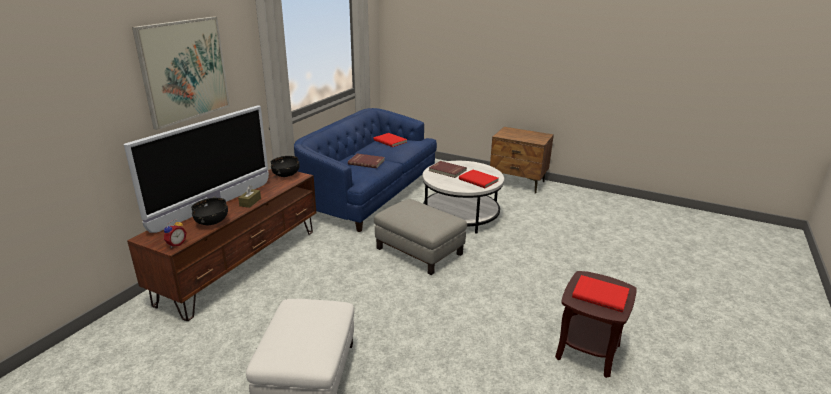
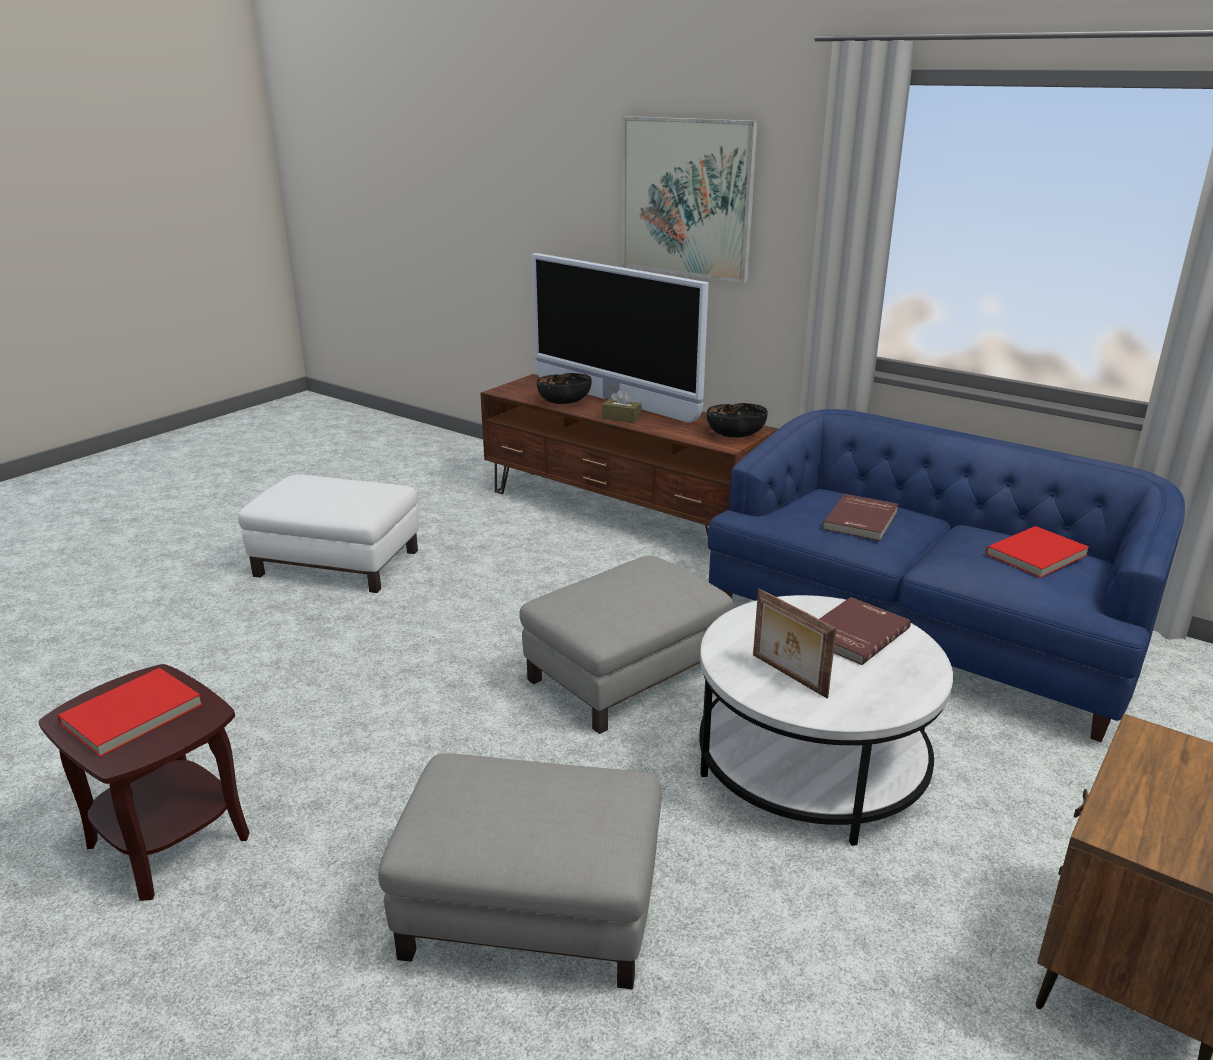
camera: 100 degrees right, 0 degrees up
alarm clock [164,220,187,248] -> none
red book [459,170,498,188] -> picture frame [753,588,836,698]
none -> grey ottoman [378,753,662,989]

